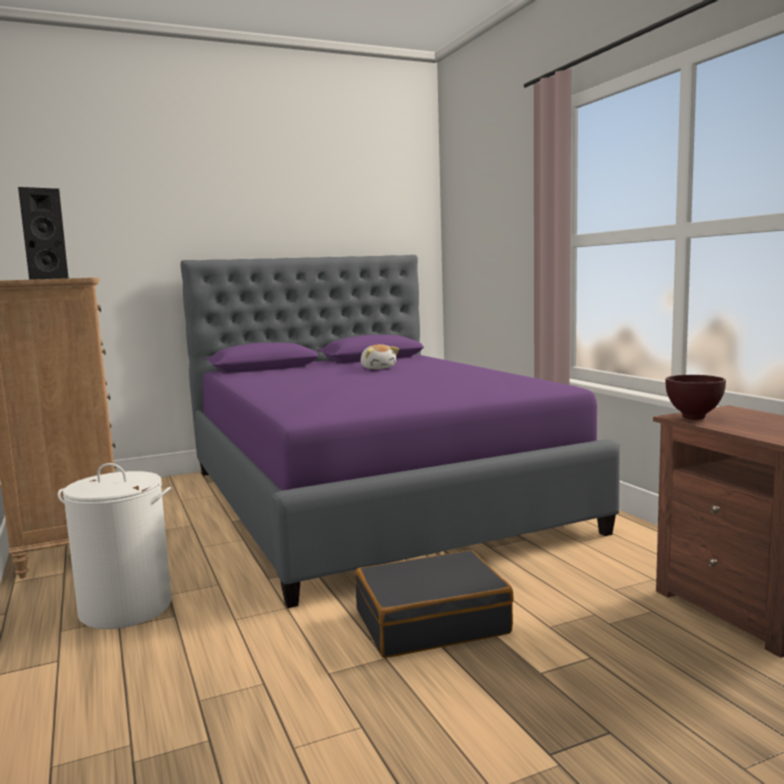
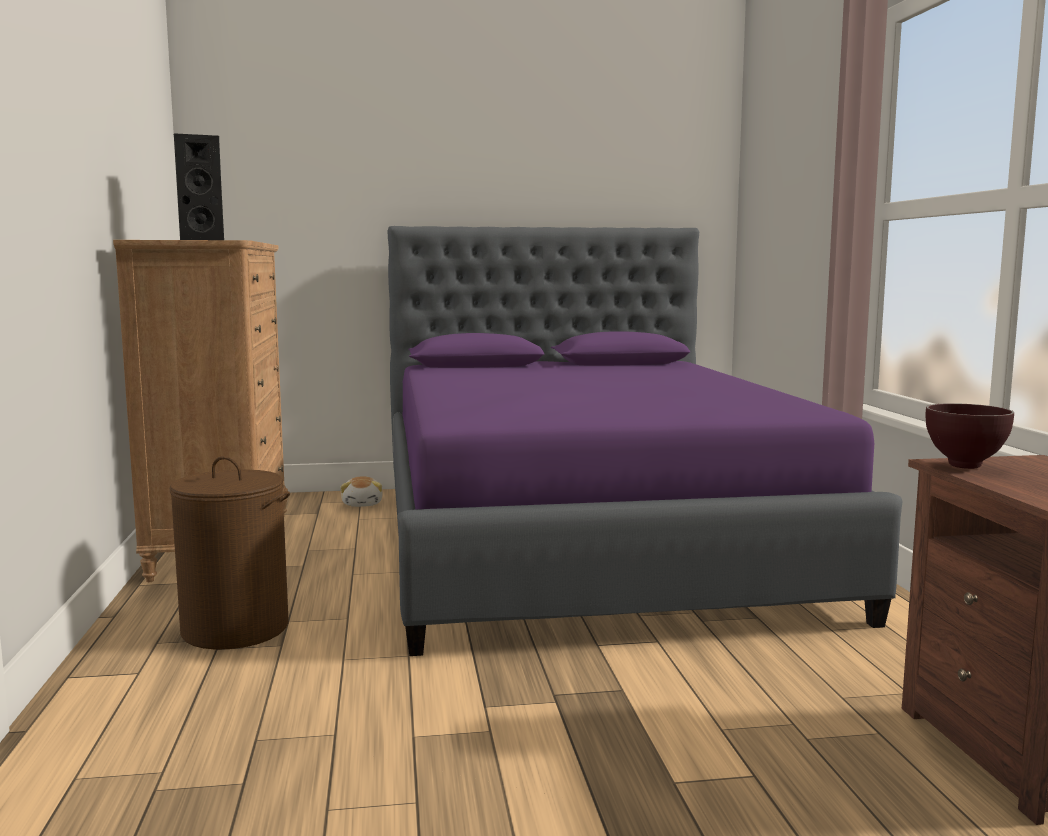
camera: 15 degrees right, 0 degrees up
white laundry basket [58,463,172,629] -> brown laundry basket [170,456,290,650]
black suitcase [355,550,514,658] -> none
plush toy [361,344,399,369] -> plush toy moved to [340,476,383,507]

